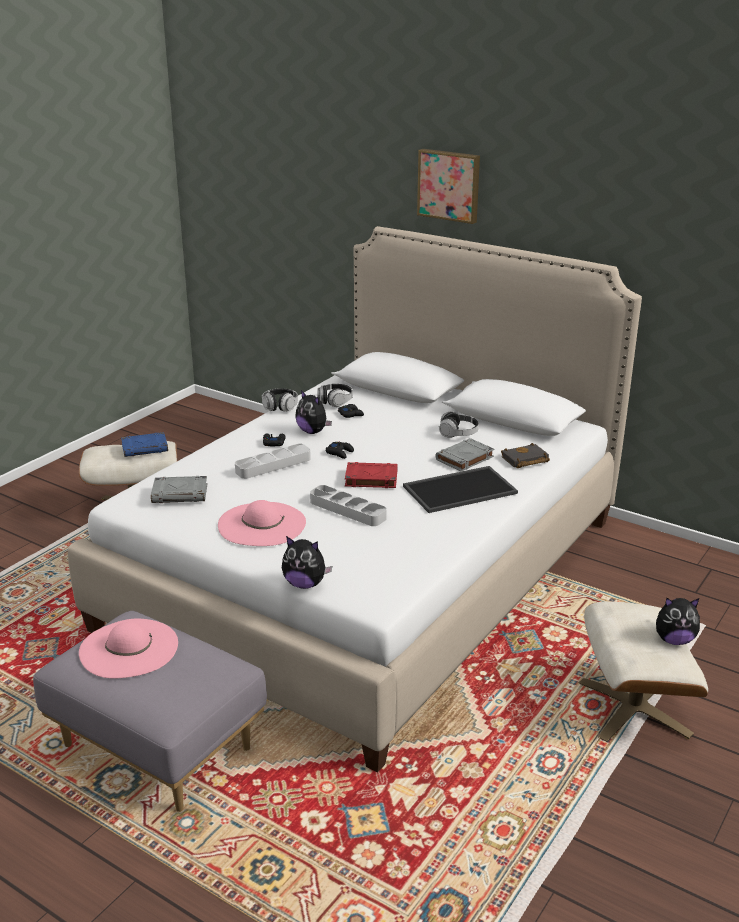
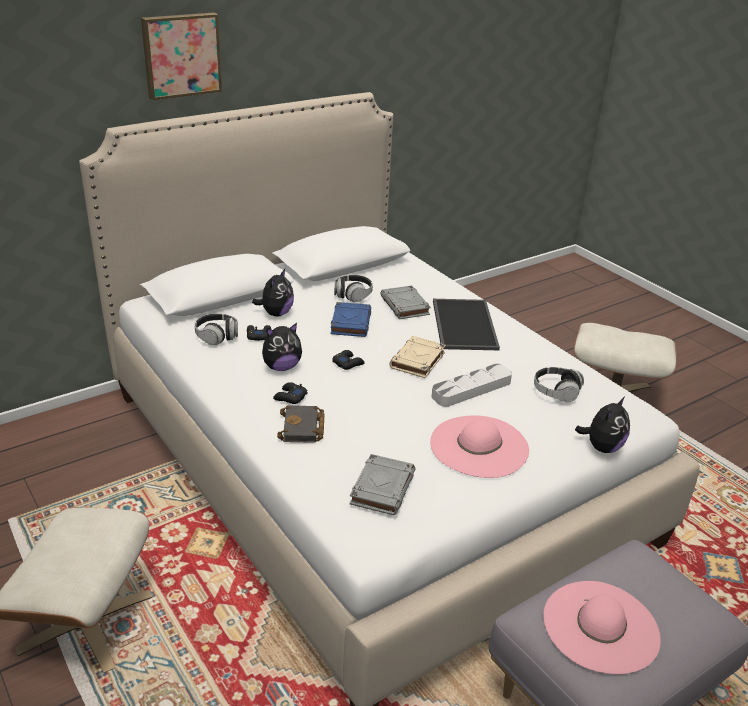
camera: 70 degrees left, 5 degrees up
blue book [121,432,168,457] -> blue book moved to [331,302,371,337]
grey tray [235,444,311,479] -> none
headphones [262,388,298,412] -> headphones moved to [534,367,584,403]
red book [345,462,398,488] -> beige book [389,336,446,378]
black book [501,443,550,468] -> black book moved to [277,406,325,443]
plush toy [656,598,700,645] -> plush toy moved to [252,269,294,317]

